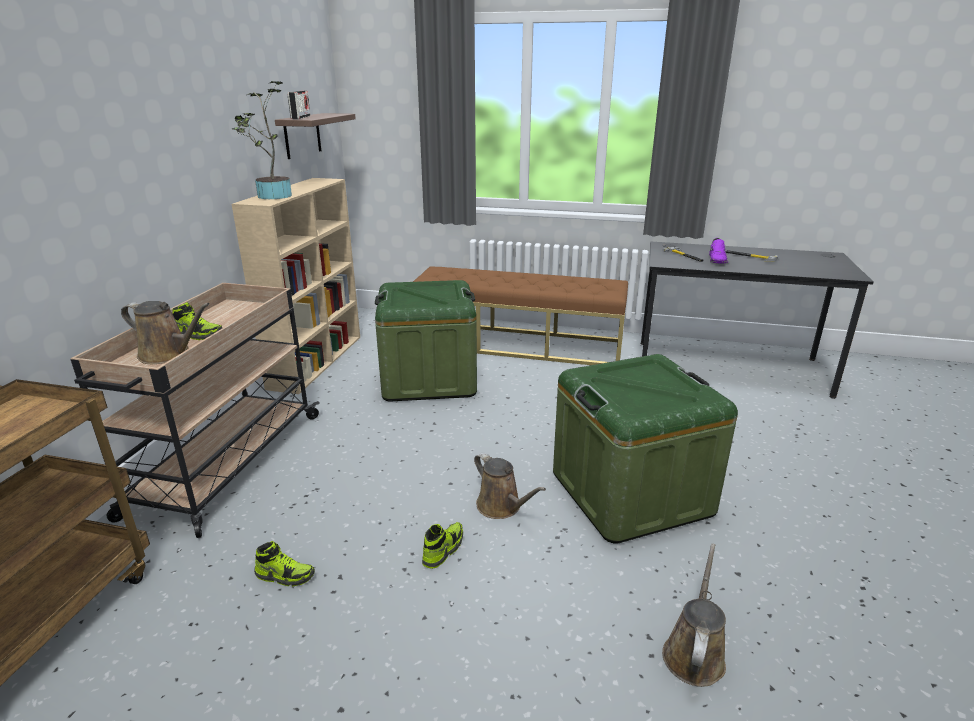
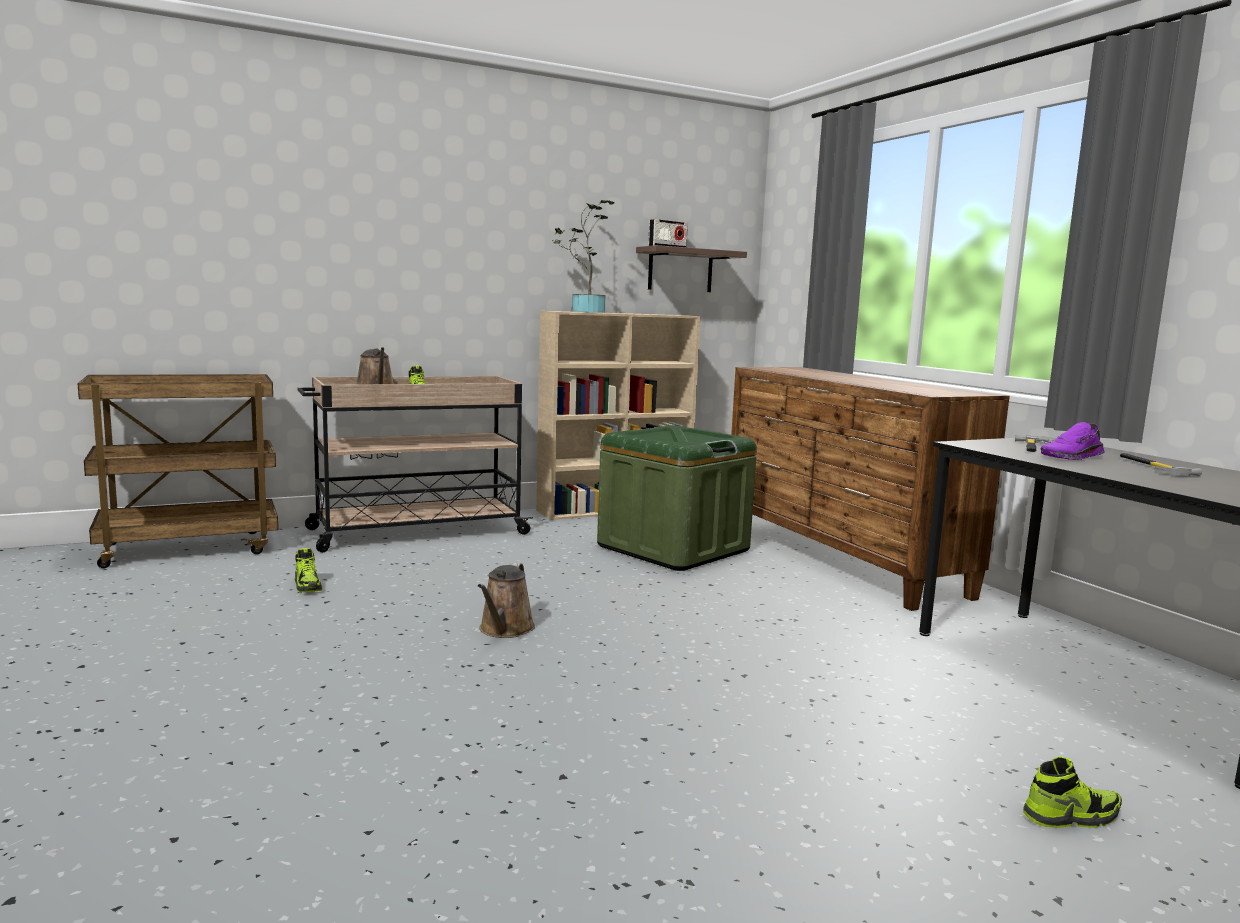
camera: 50 degrees right, 15 degrees down
brown bench [413,266,628,365] -> brown dresser [731,367,1010,611]
shoe [422,522,463,569] -> shoe moved to [1023,757,1122,828]
green storage box [553,354,738,544] -> none
brown watering can [662,544,726,687] -> none

